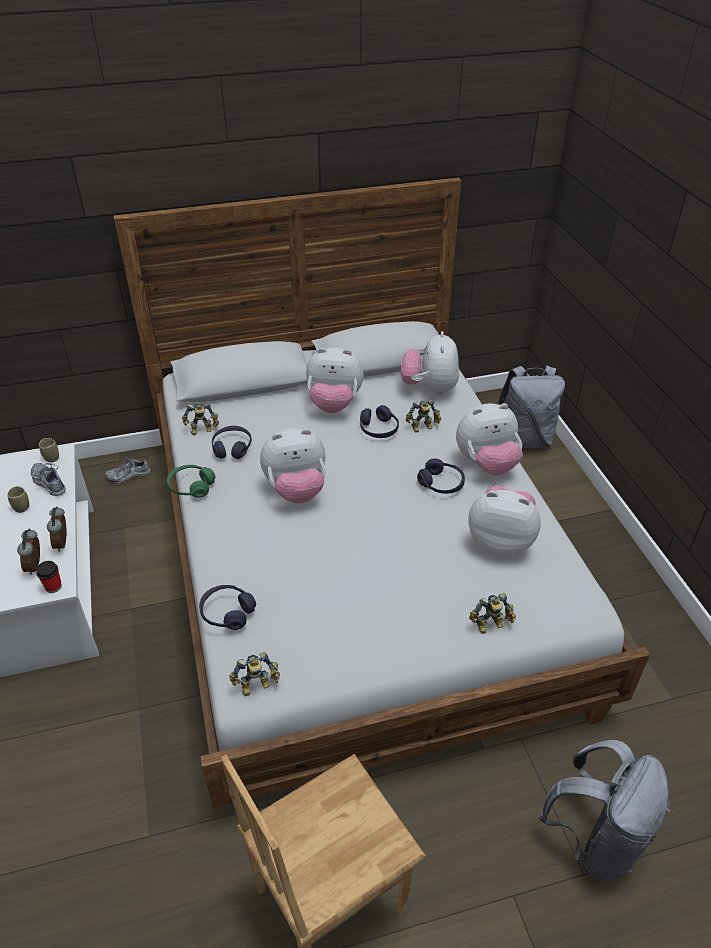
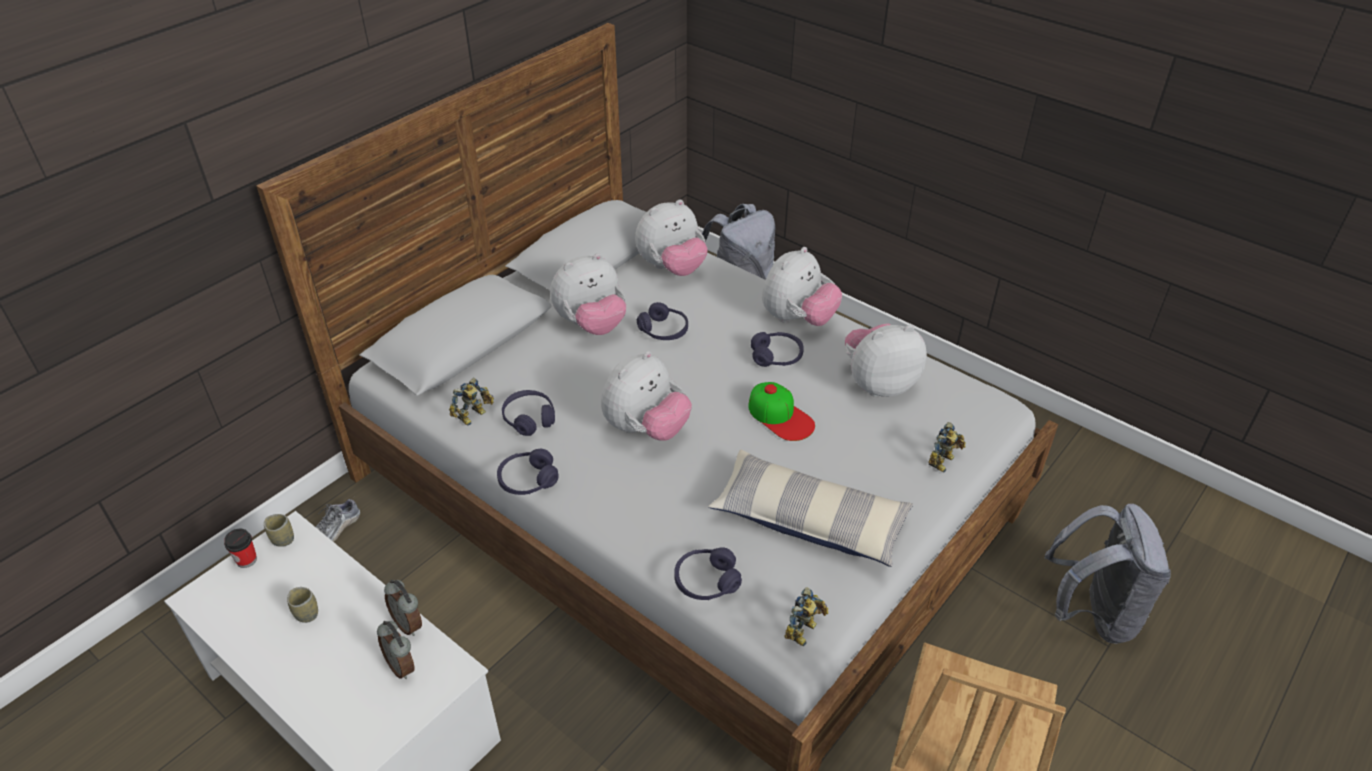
camera: 35 degrees left, 0 degrees up
shoe [30,463,66,496] -> none
cup [36,561,62,593] -> cup moved to [224,529,257,568]
green headphones [167,465,215,498] -> purple headphones [497,449,559,495]
plush toy [401,331,459,395] -> plush toy turned 90 degrees counterclockwise [635,199,708,276]
toy robot [406,399,441,432] -> none
none -> pillow [708,450,913,567]
none -> cap [748,382,815,441]

